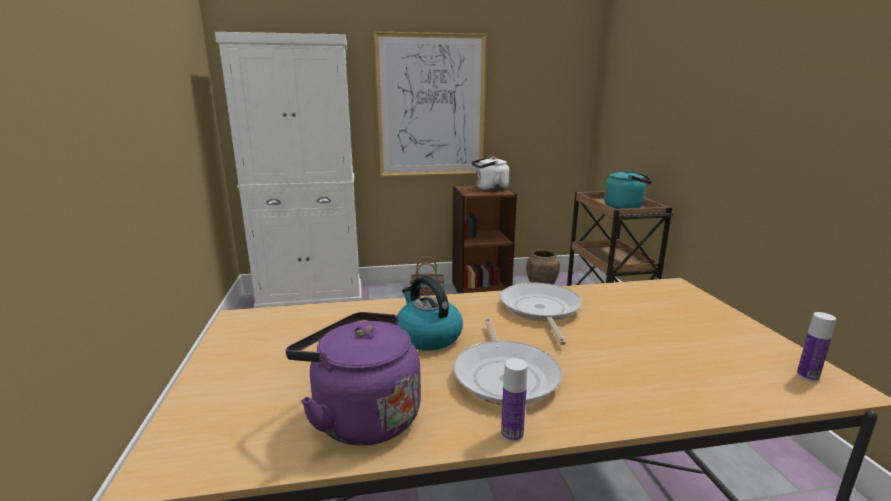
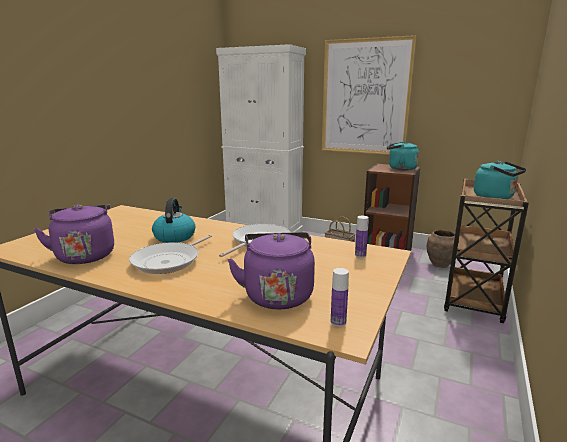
camera: 35 degrees right, 0 degrees up
white kettle [472,157,509,191] -> turquoise kettle [387,141,419,170]
bottle [501,358,527,442] -> bottle moved to [355,216,369,258]
none -> purple kettle [227,232,315,309]

